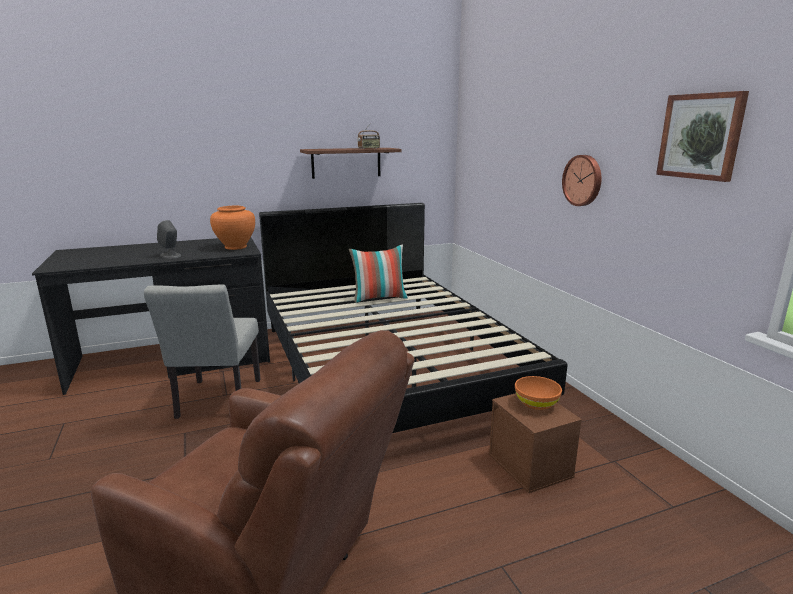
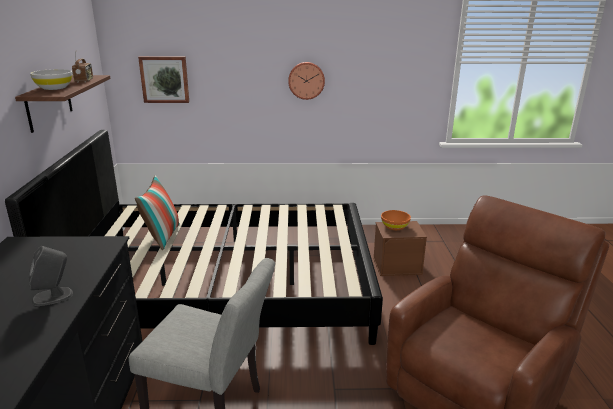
camera: 70 degrees left, 5 degrees up
orange vase [210,206,255,250] -> none
picture [656,91,749,182] -> picture moved to [138,56,189,103]
none -> white bowl [30,69,72,90]

